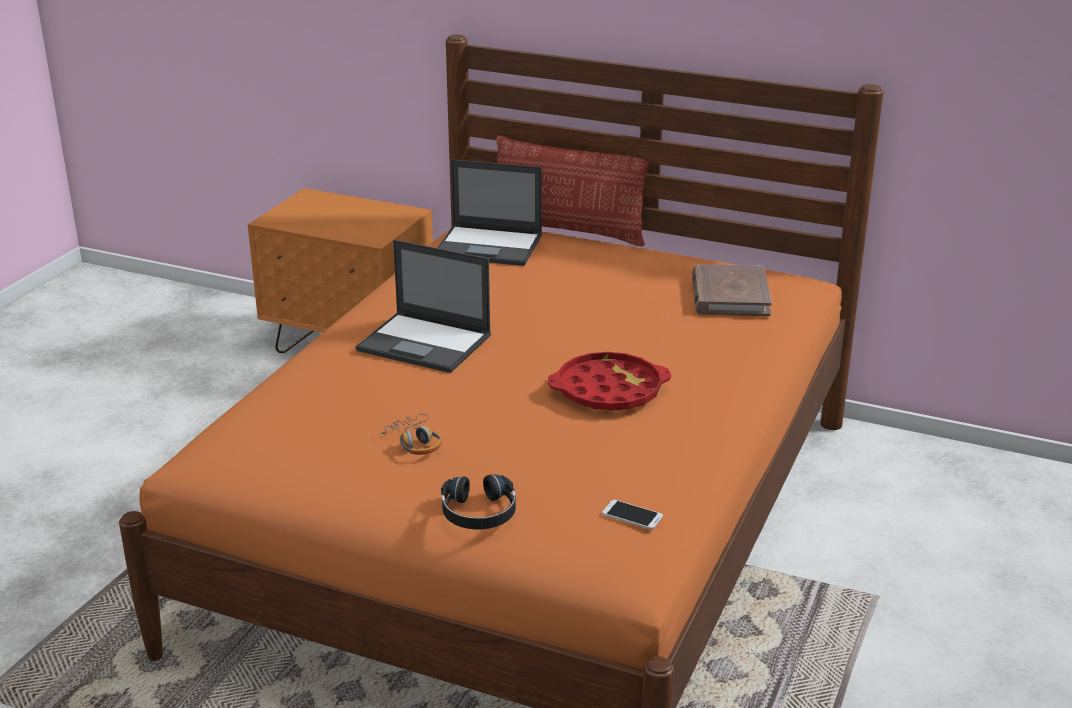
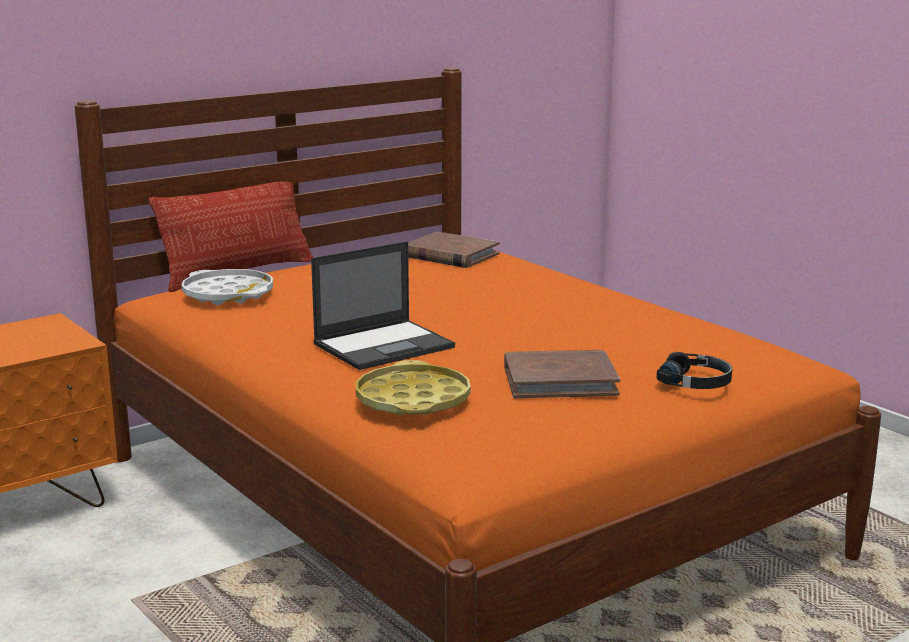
camera: 60 degrees left, 10 degrees down
headphones [379,414,442,455] -> brown book [504,350,620,398]
laptop [437,159,542,266] -> white tray [182,269,273,305]
red tray [548,352,671,410] -> none
phone [602,500,663,530] -> none
none -> yellow tray [356,360,471,415]

